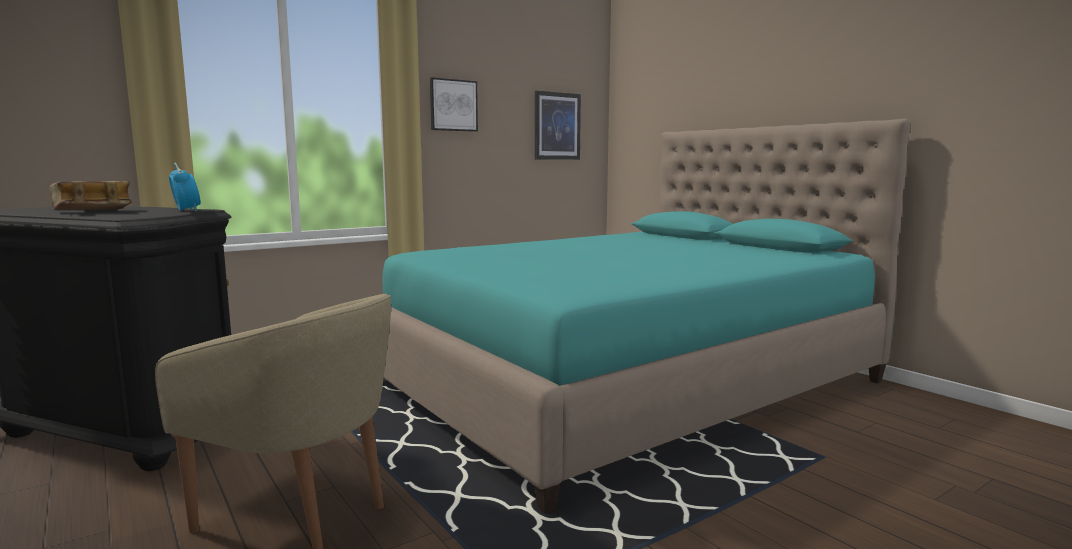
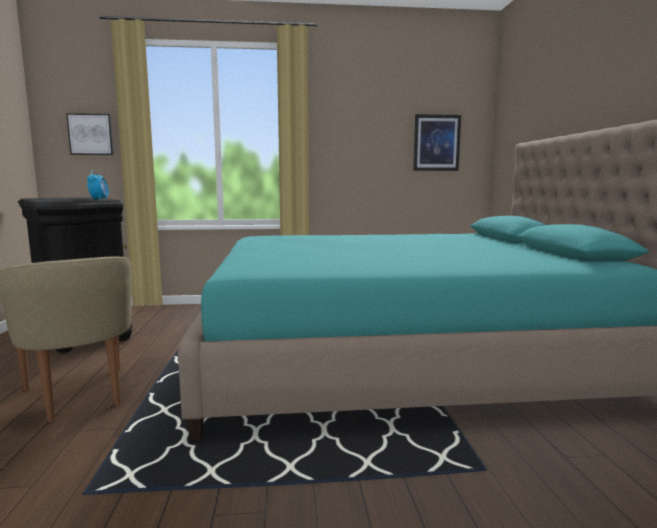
camera: 30 degrees right, 0 degrees up
book [49,181,132,210] -> none
picture [430,77,478,132] -> picture moved to [66,113,114,155]

